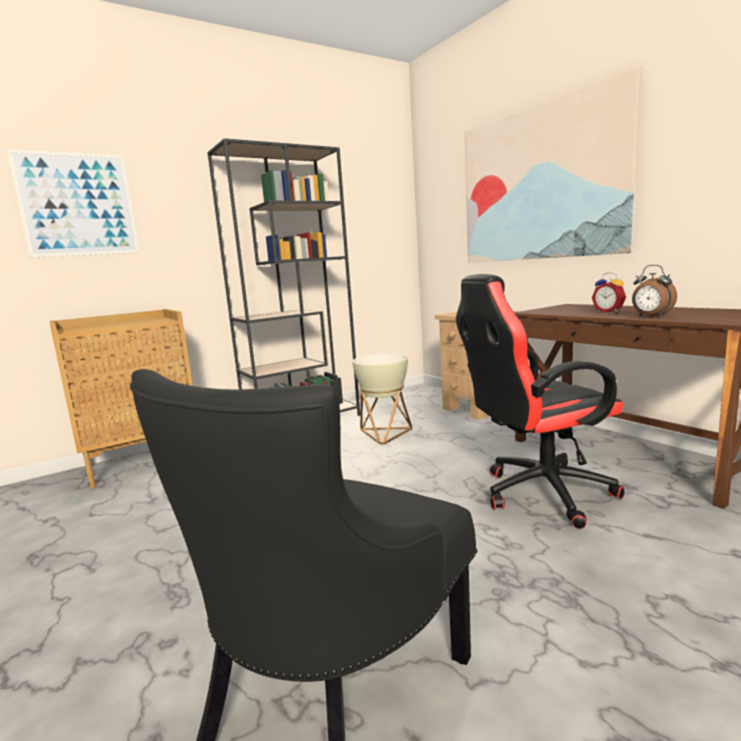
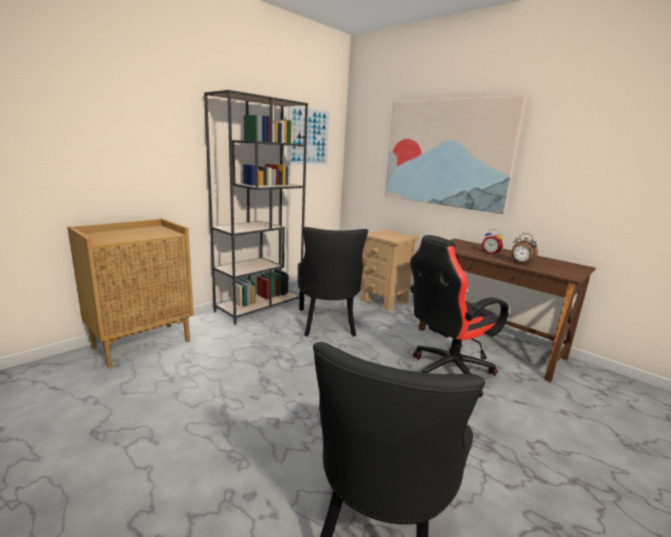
camera: 15 degrees left, 5 degrees up
picture [7,149,140,258] -> picture moved to [287,106,330,166]
planter [352,354,412,445] -> black chair [297,227,368,337]

